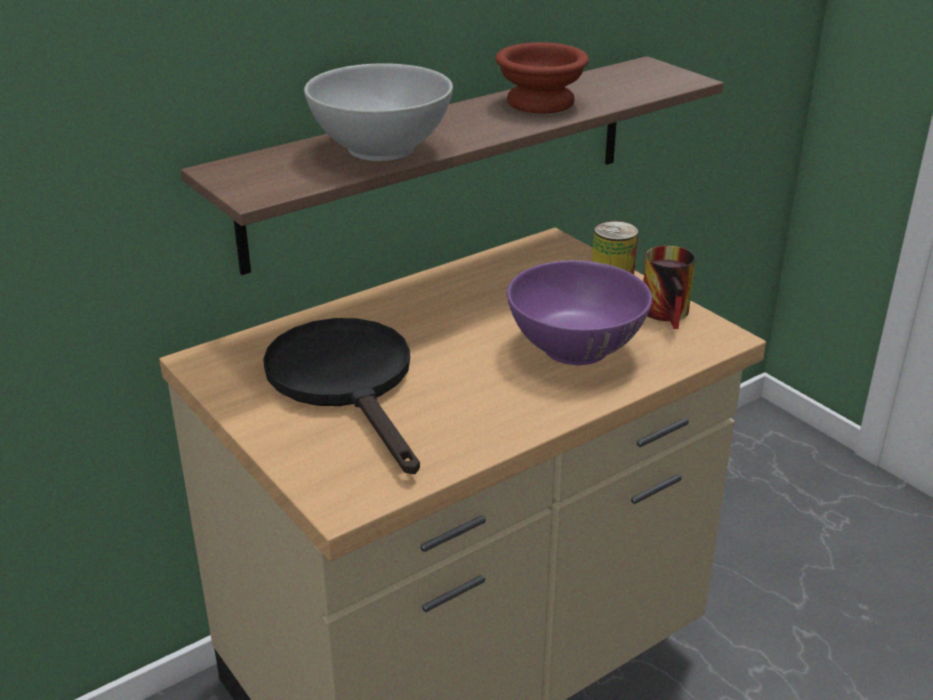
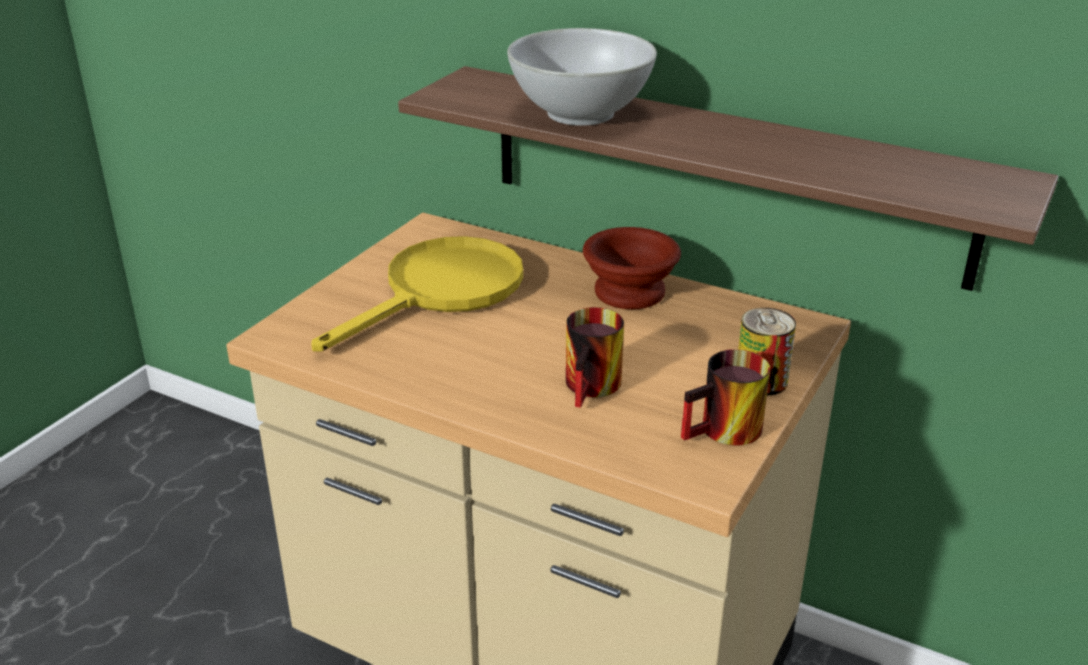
camera: 65 degrees right, 0 degrees up
black frying pan [263,318,420,474] -> yellow frying pan [311,236,523,352]
brown bowl [496,42,589,113] -> brown bowl moved to [583,227,681,309]
purple bowl [507,260,652,365] -> mug [566,307,624,408]

